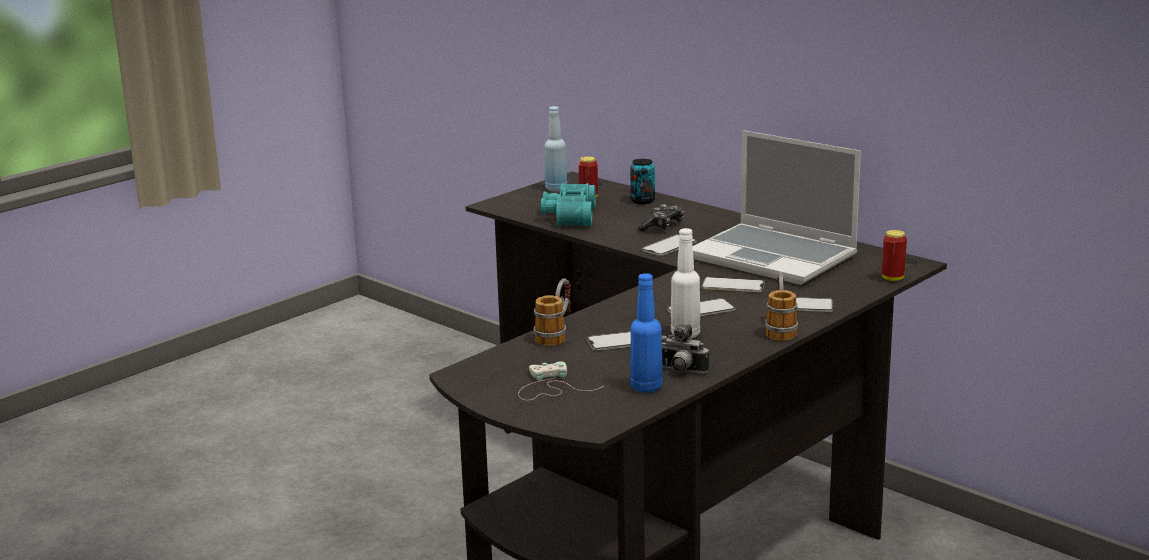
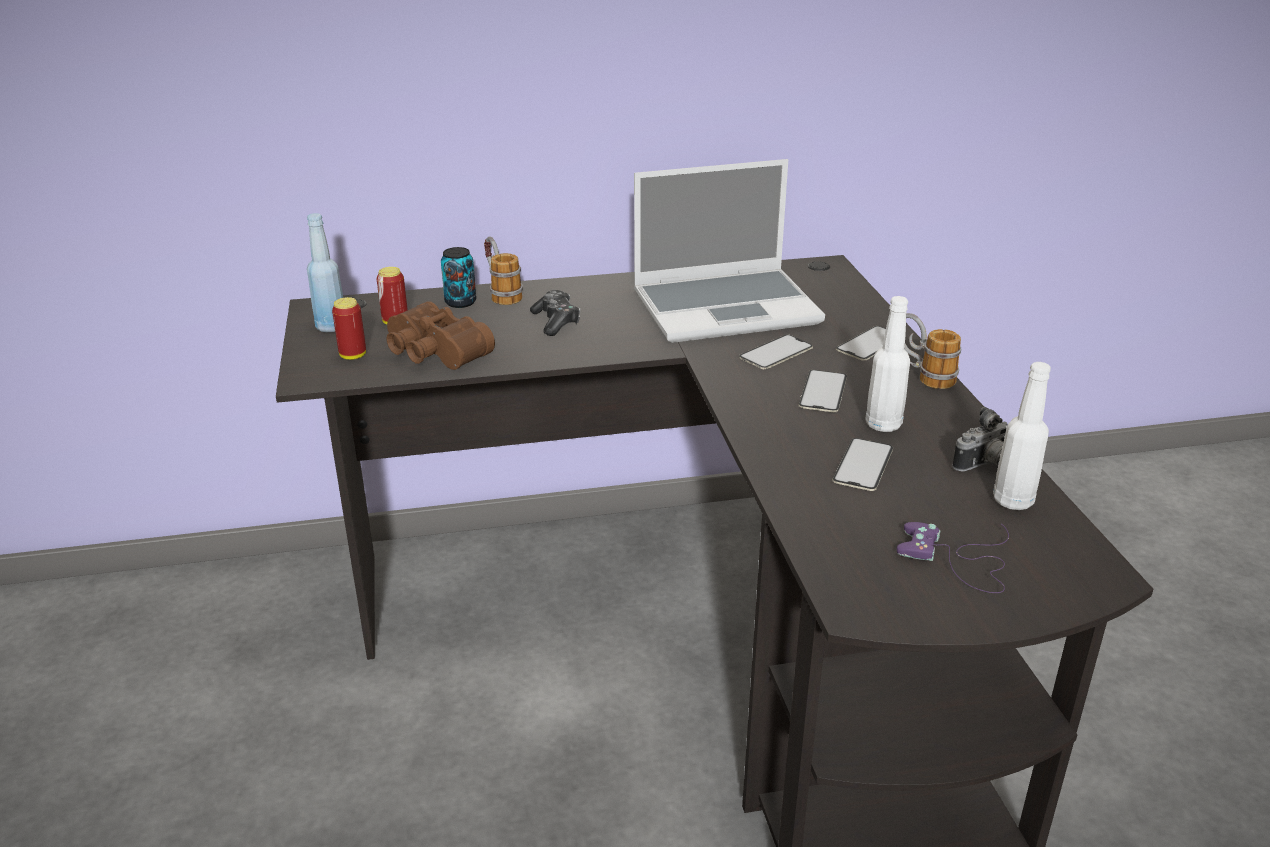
camera: 55 degrees left, 10 degrees up
white game controller [518,362,603,401] -> purple game controller [897,522,1009,593]
mug [534,278,571,346] -> mug moved to [484,236,523,305]
turquoise binoculars [541,183,596,226] -> brown binoculars [386,301,495,370]
blue bottle [630,273,663,393] -> white bottle [993,362,1051,510]
phone [641,235,697,256] -> none
can [882,230,907,281] -> can moved to [332,297,366,360]

